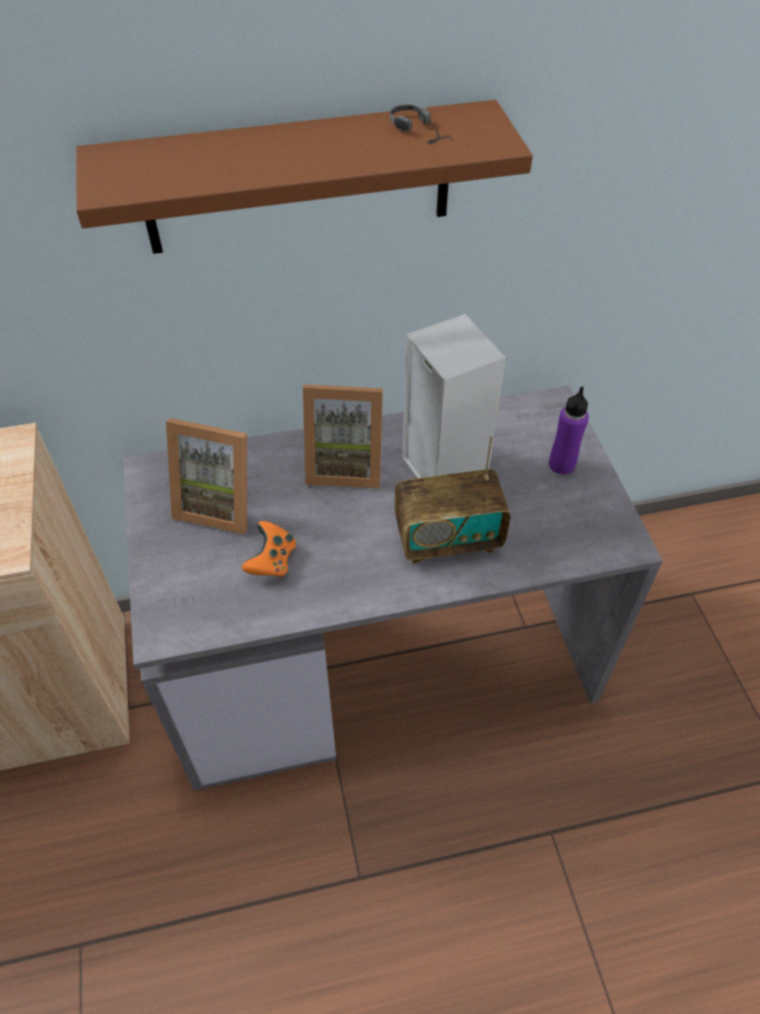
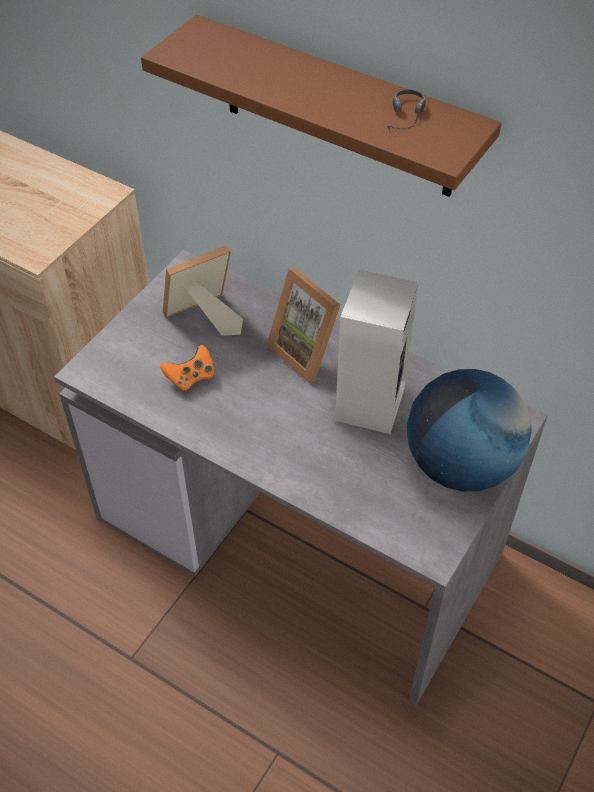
camera: 45 degrees right, 0 degrees up
picture frame [166,418,247,535] -> picture frame turned 90 degrees clockwise [163,245,243,336]
radio [395,435,510,564] -> none
purple bottle [549,386,589,474] -> globe [407,369,532,491]

